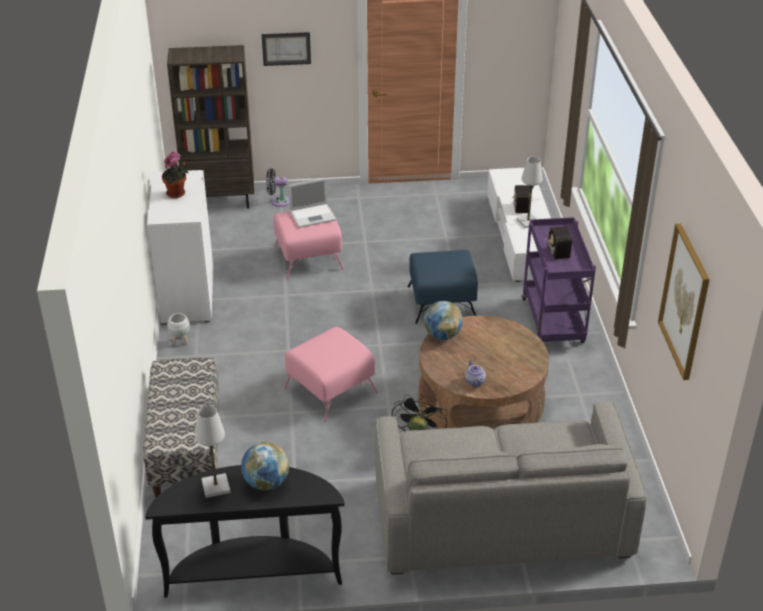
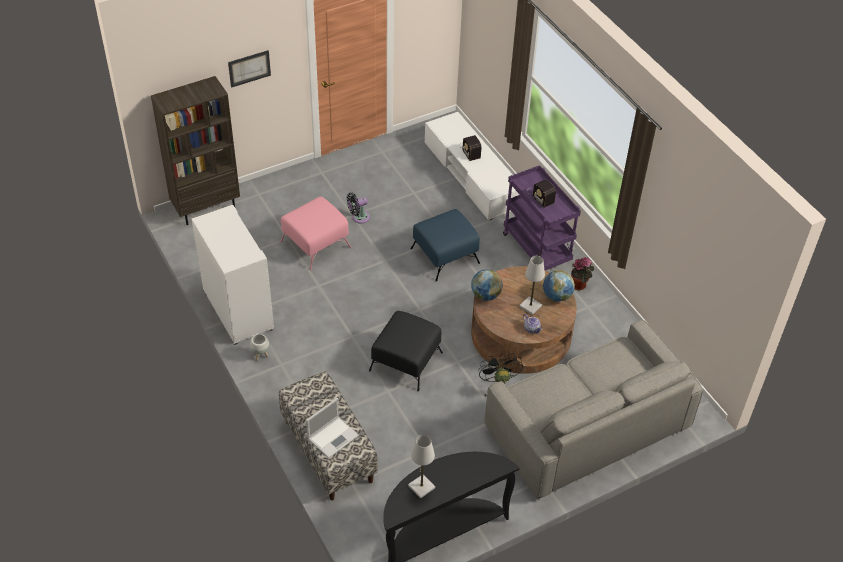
camera: 25 degrees left, 10 degrees up
potted plant [162,151,188,198] -> potted plant moved to [571,257,594,290]
globe [241,442,289,490] -> globe moved to [543,270,575,302]
black fan [267,169,289,207] -> black fan moved to [347,193,370,224]
pink ottoman [284,327,378,423] -> black ottoman [369,311,443,391]
laptop [288,178,336,228] -> laptop moved to [306,398,359,458]
white table lamp [516,157,542,228] -> white table lamp moved to [519,256,545,315]
picture [658,224,710,380] -> none

